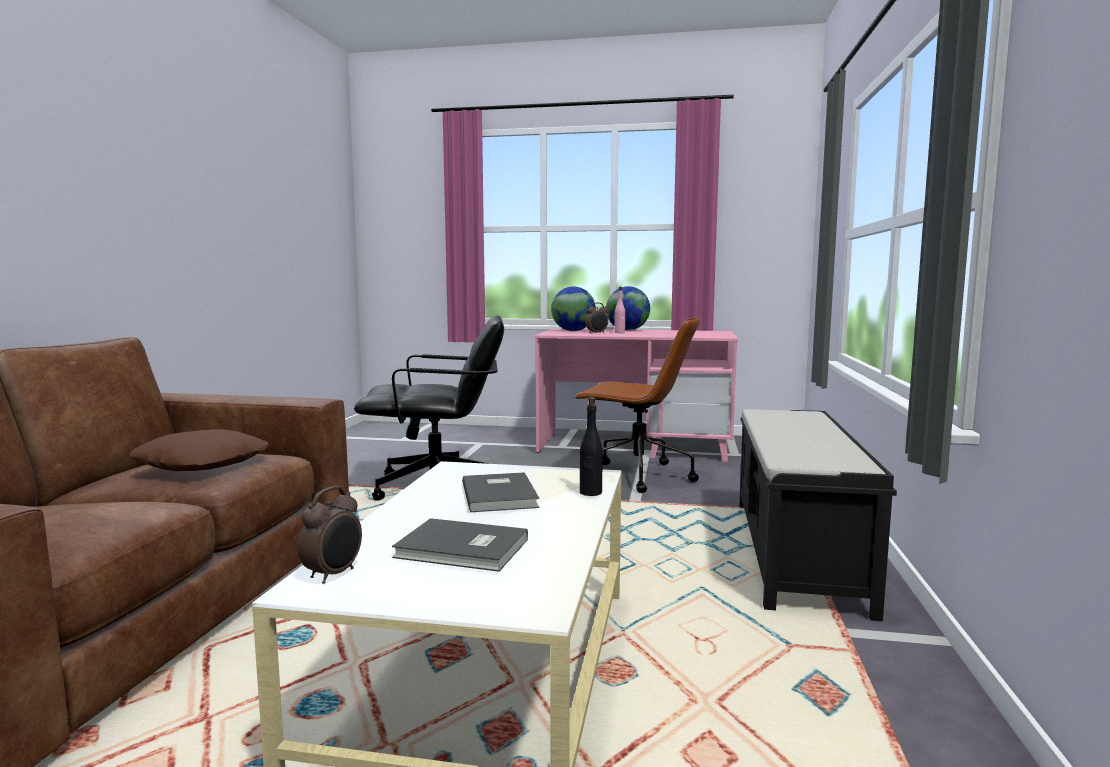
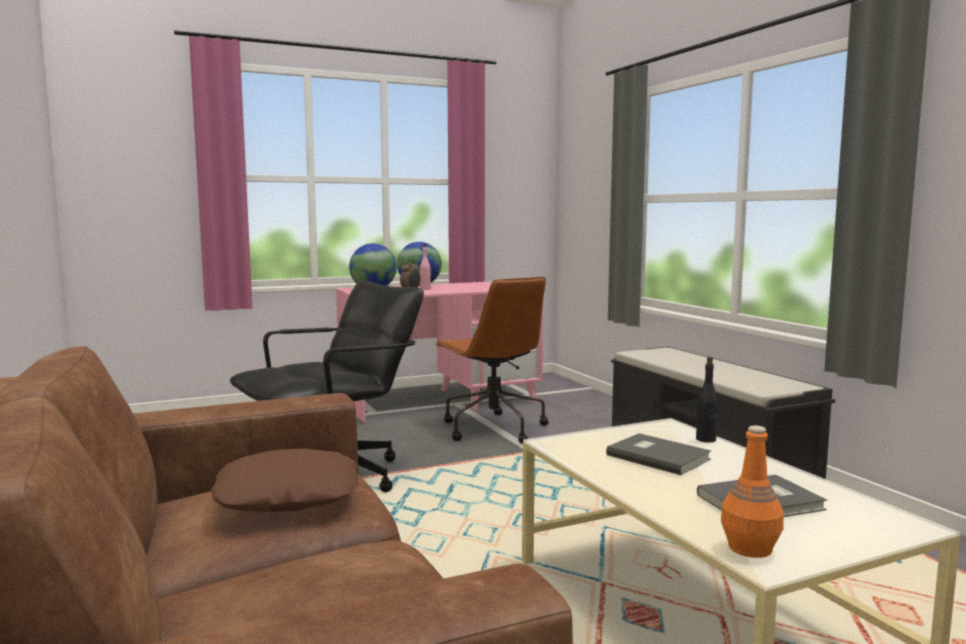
camera: 35 degrees left, 0 degrees up
alarm clock [297,486,362,584] -> orange bottle [721,425,784,558]
brown office chair [574,316,700,493] -> brown office chair turned 75 degrees clockwise [435,277,549,444]

